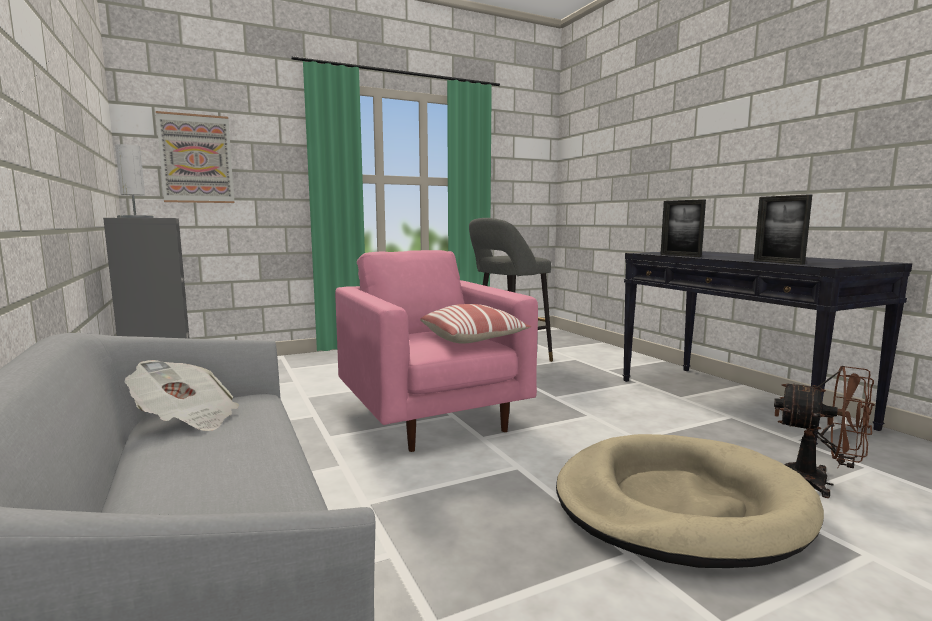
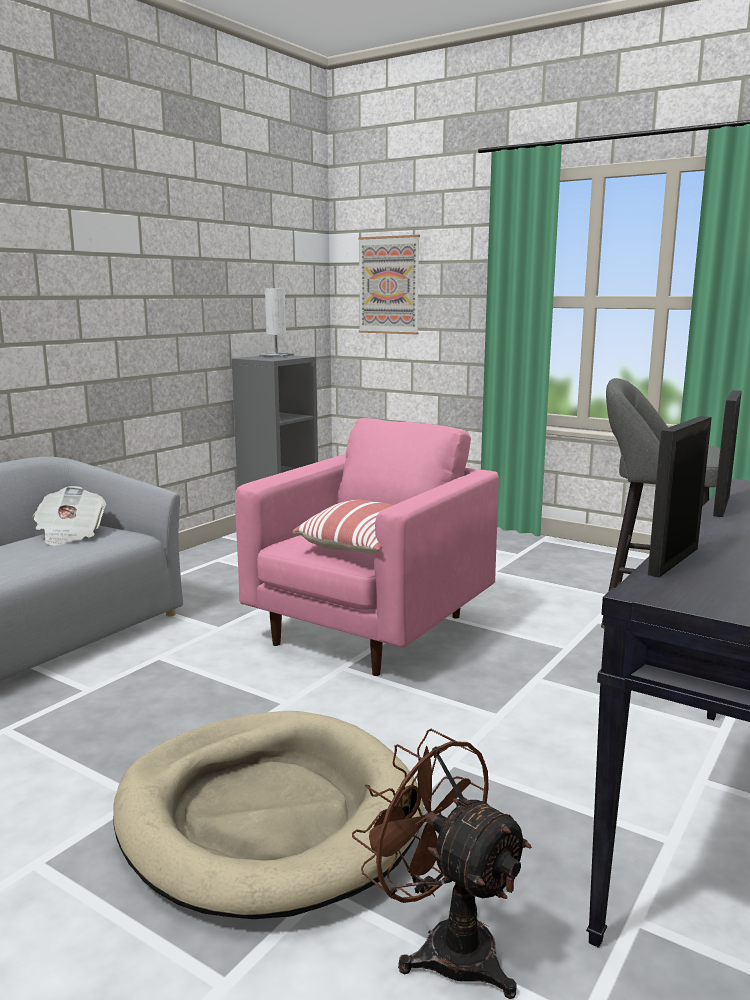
camera: 60 degrees right, 5 degrees up
brown fan [774,366,875,498] -> brown fan turned 135 degrees clockwise [352,729,532,999]

